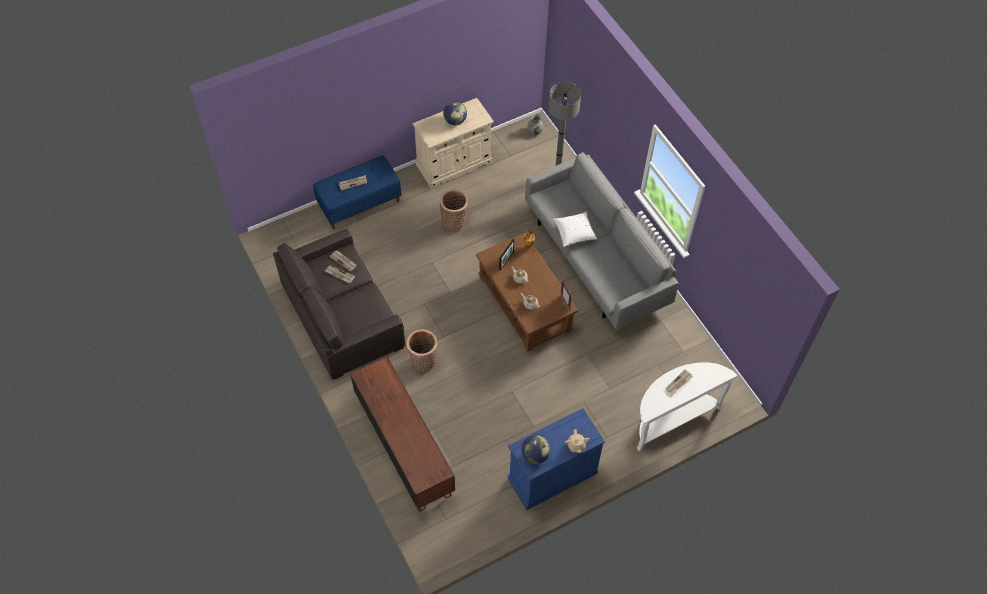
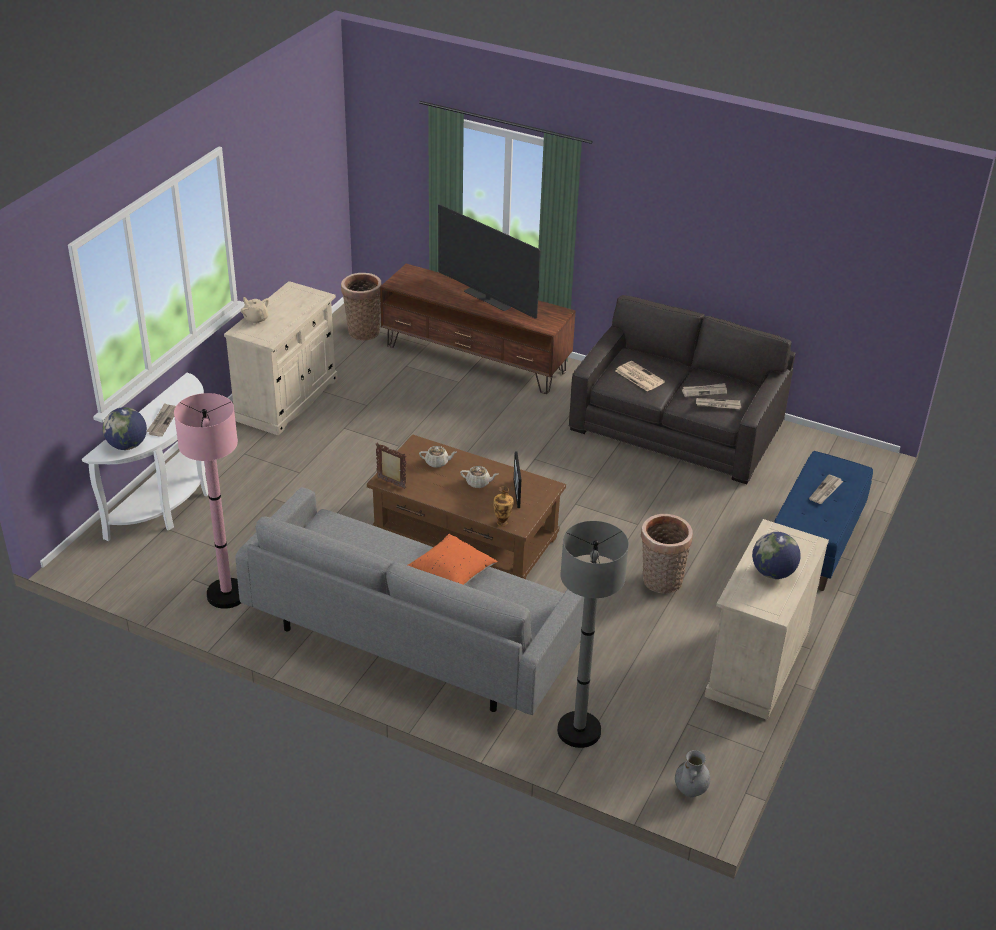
camera: 145 degrees right, 20 degrees down
basket [407,329,438,372] -> basket moved to [341,273,382,341]
blue cabinet [508,408,605,510] -> beige cabinet [224,281,338,436]
globe [521,435,550,464] -> globe moved to [103,407,147,450]
white pillow [553,212,597,247] -> orange pillow [408,534,498,585]
none -> pink floor lamp [174,393,241,609]
none -> television [438,204,540,319]
none -> newspaper [616,361,665,392]

